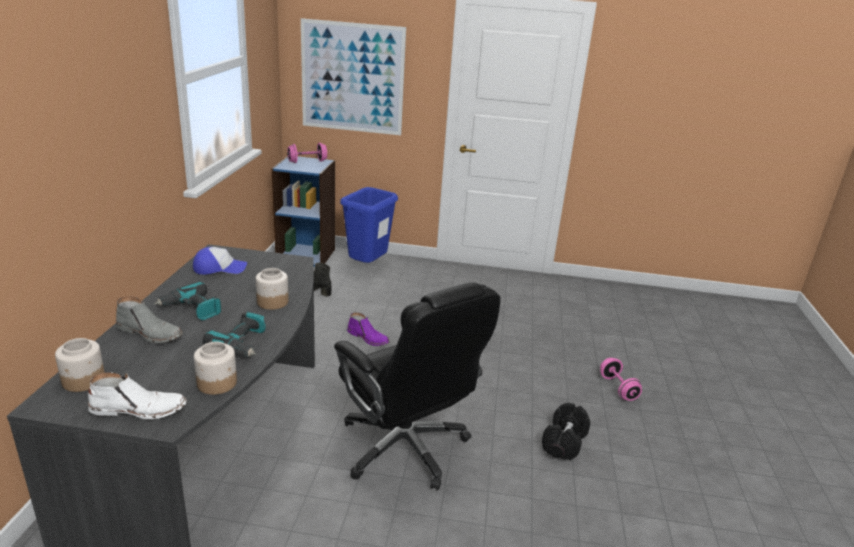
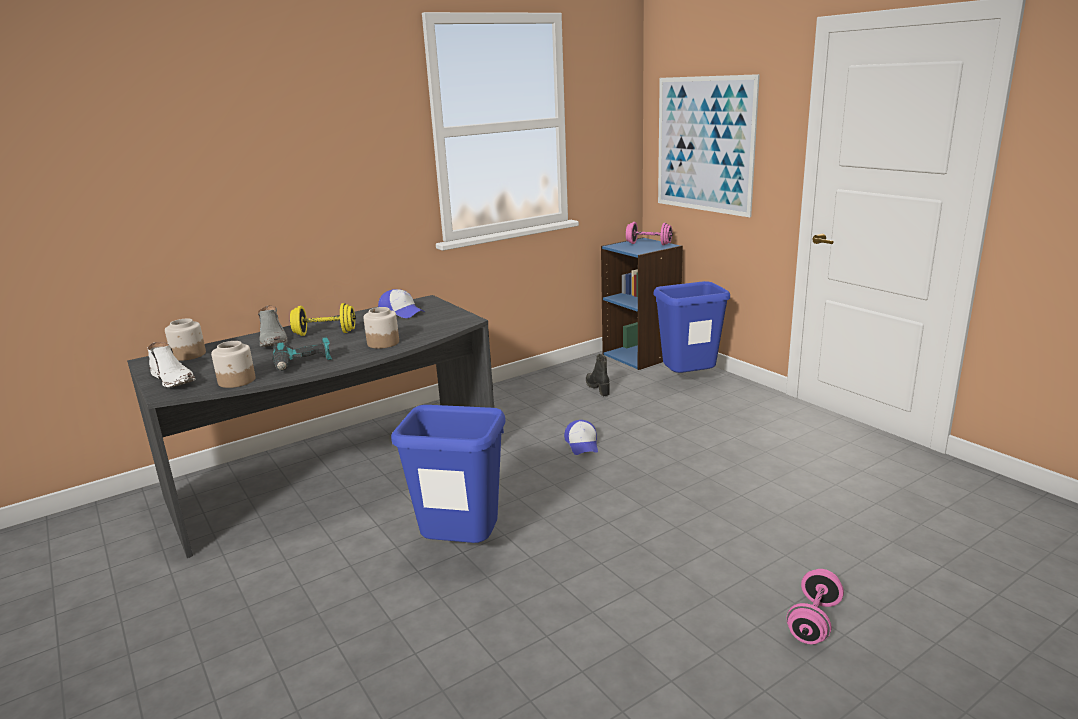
camera: 50 degrees right, 5 degrees down
power drill [154,281,221,320] -> yellow dumbbell [290,303,356,336]
black office chair [334,282,500,490] -> blue trash can [391,405,506,543]
purple boot [347,313,390,346] -> cap [564,420,598,455]
black dumbbell [542,403,591,460] -> none

